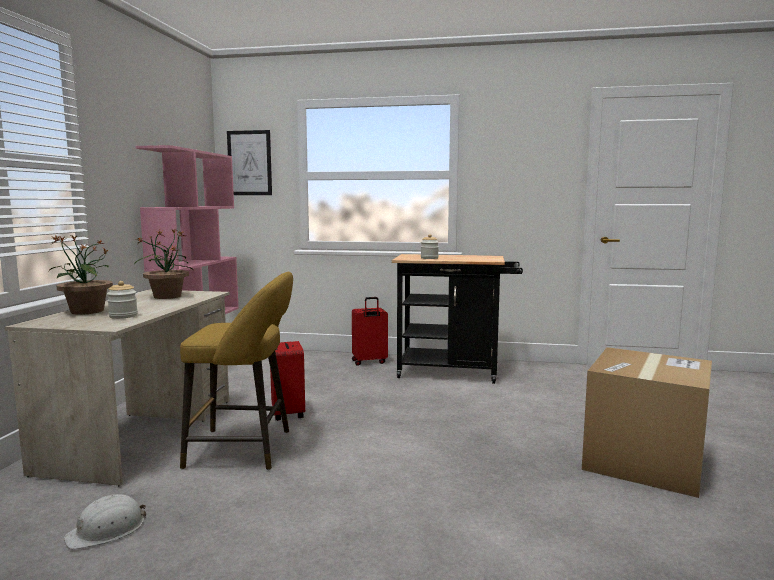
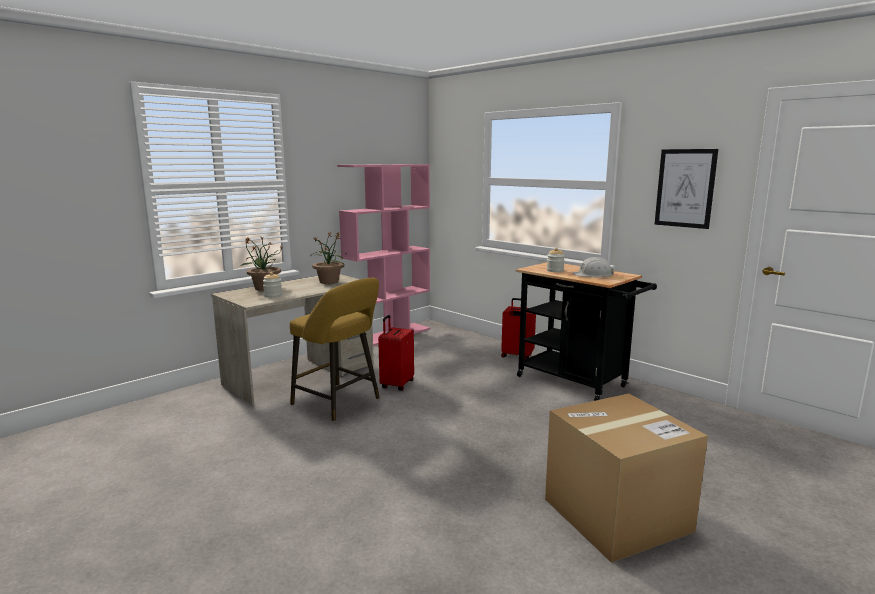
camera: 35 degrees right, 5 degrees up
white hard hat [63,494,146,550] -> white hard hat moved to [573,257,614,277]
picture [227,130,272,195] -> picture moved to [655,149,718,229]

